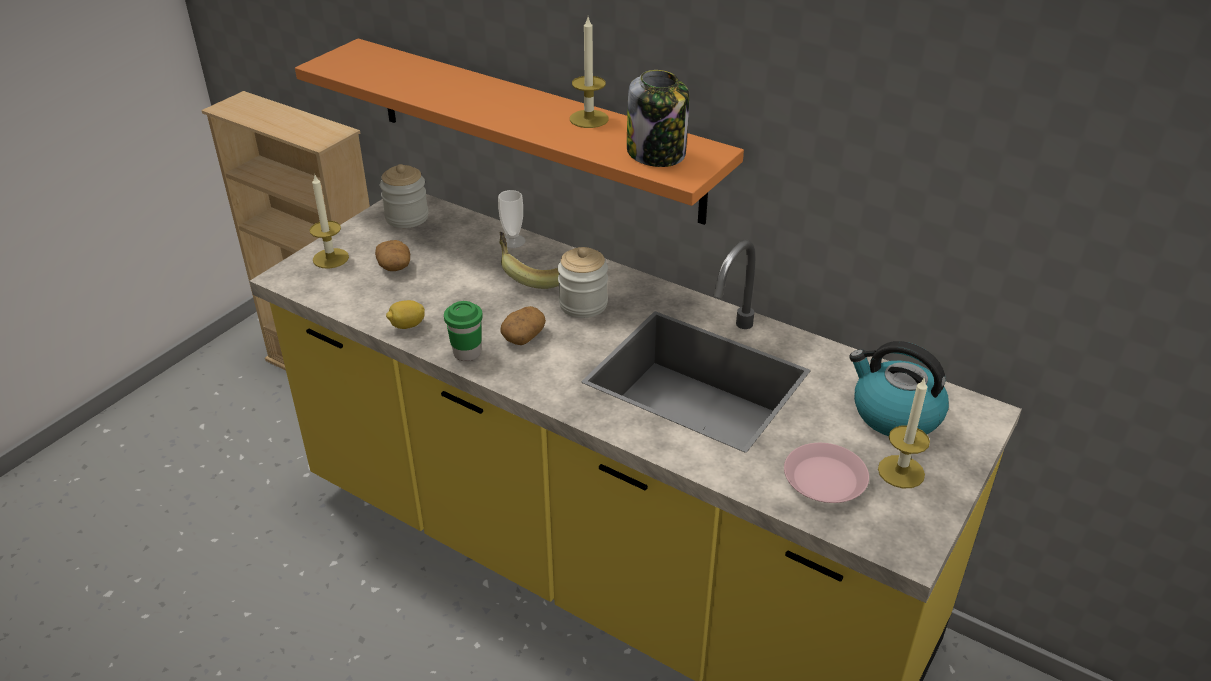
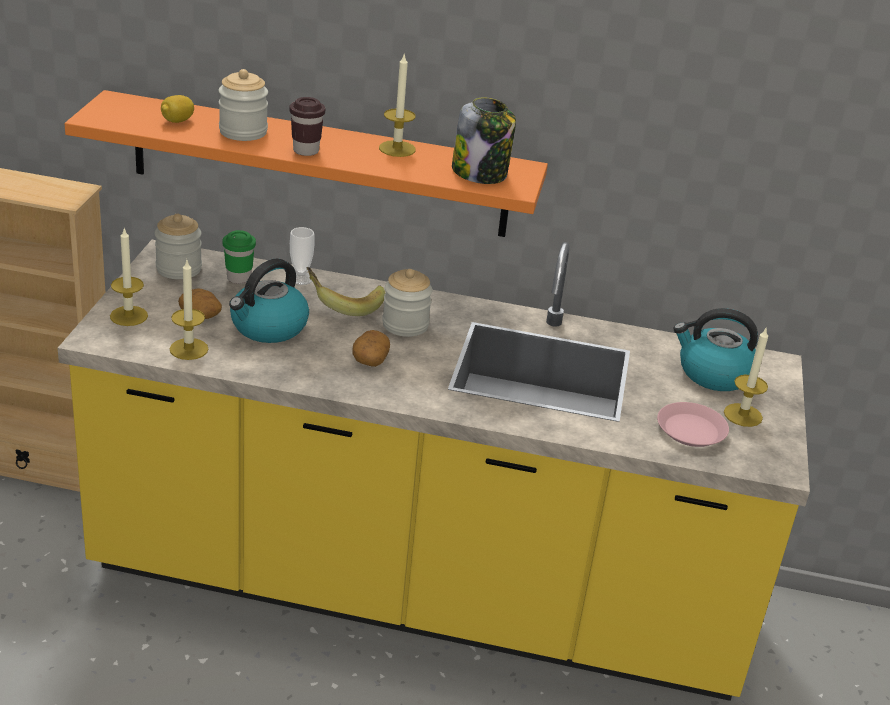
camera: 25 degrees left, 5 degrees down
lemon [386,300,425,329] -> lemon moved to [161,95,194,123]
green cup [444,301,483,361] -> green cup moved to [222,230,256,284]
none -> candle [169,260,209,360]
none -> jar [219,69,268,141]
none -> kettle [229,258,309,343]
none -> brown cup [289,97,325,156]

